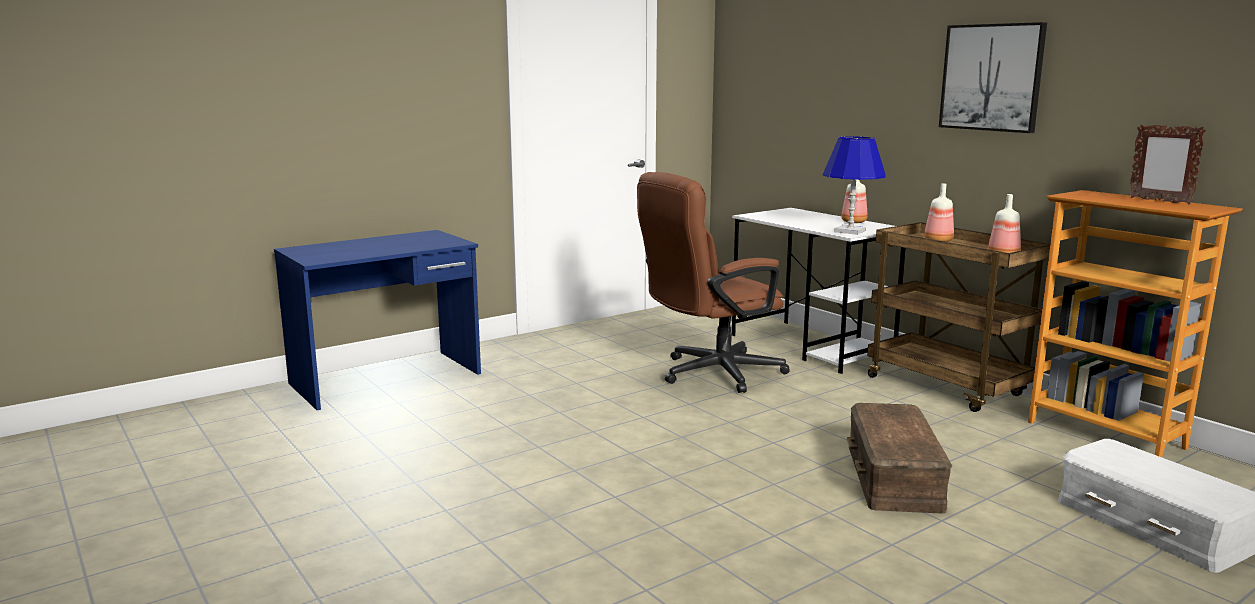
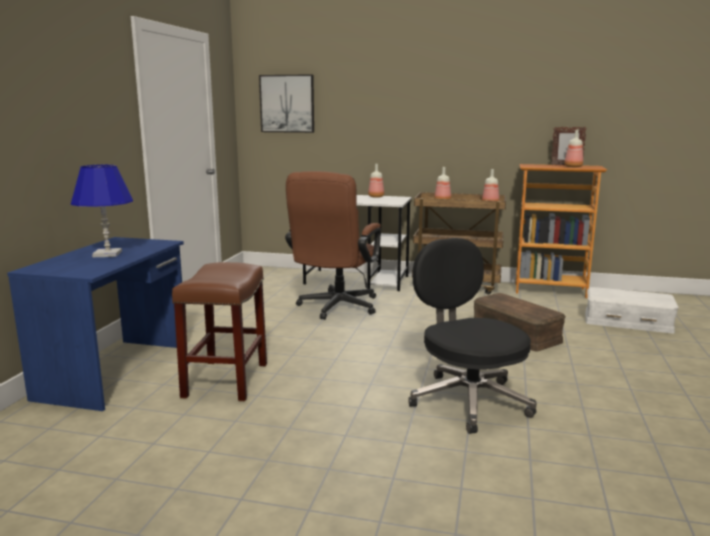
camera: 40 degrees left, 0 degrees up
blue table lamp [823,136,886,235] -> blue table lamp moved to [71,165,133,257]
picture [939,22,1047,133] -> picture moved to [259,74,314,133]
none -> brown stool [172,262,267,401]
none -> black office chair [408,238,537,434]
none -> bottle [564,130,583,167]

